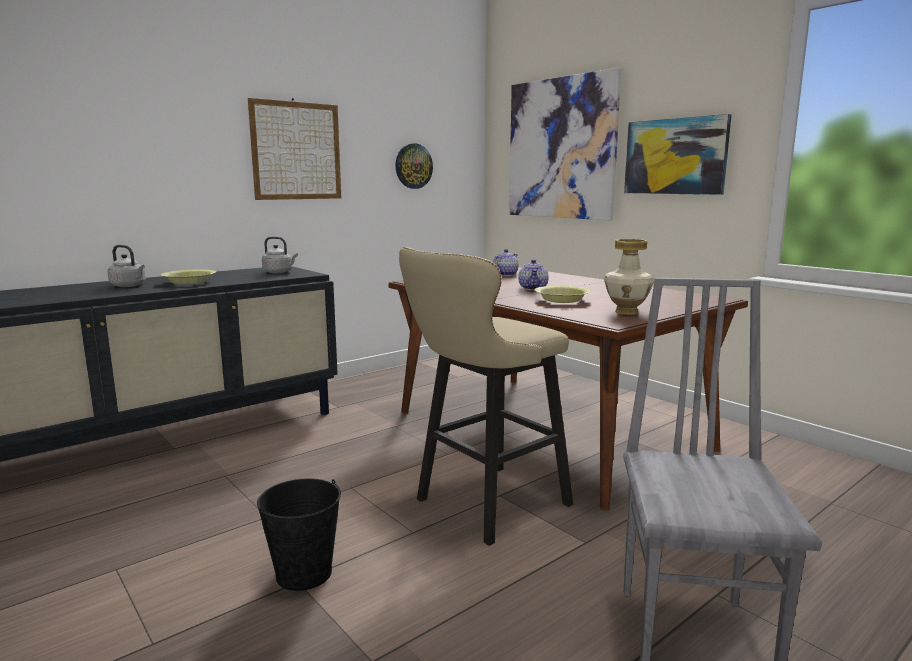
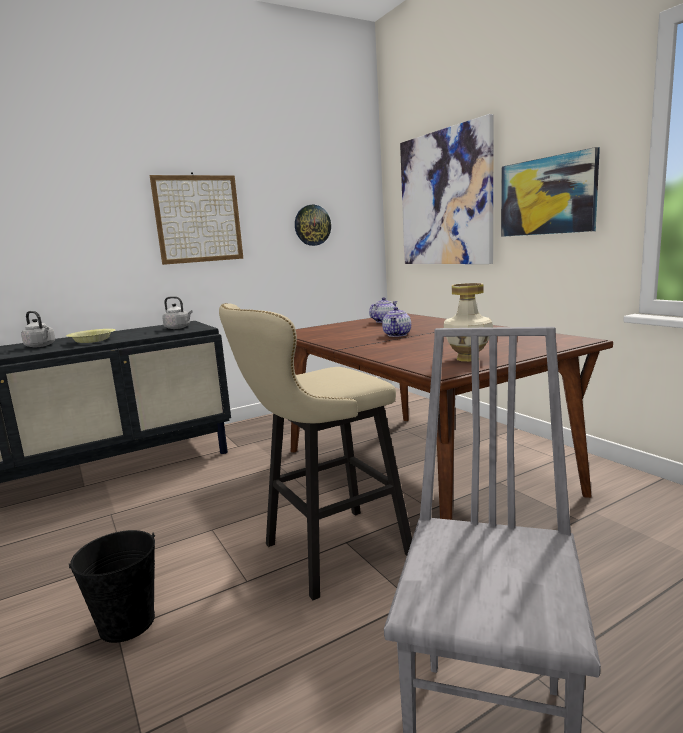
camera: 10 degrees right, 0 degrees up
yellow bowl [534,286,591,303] -> none

